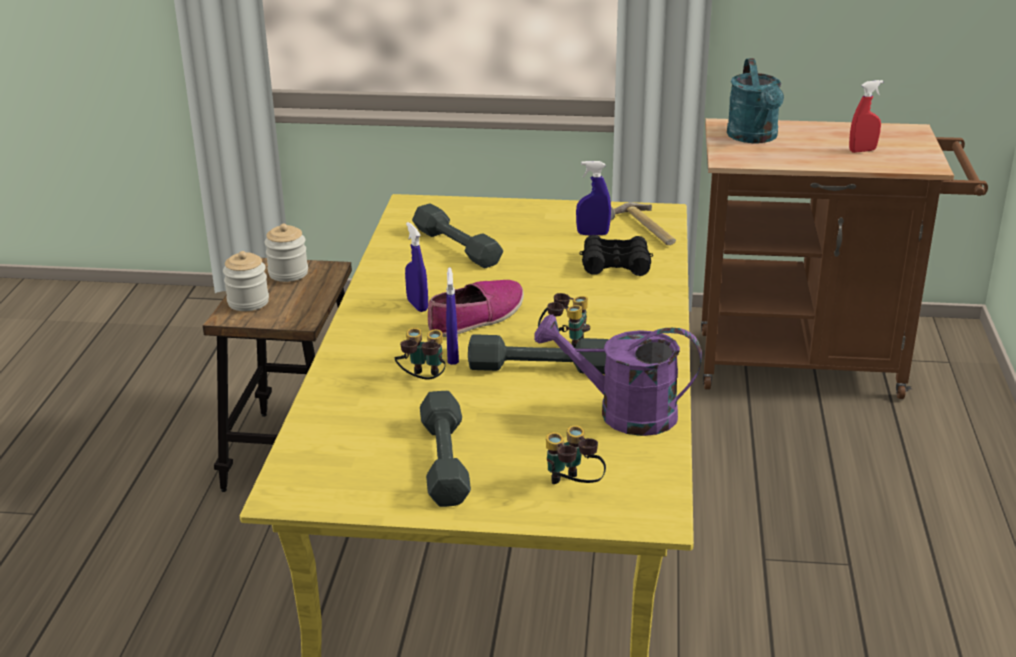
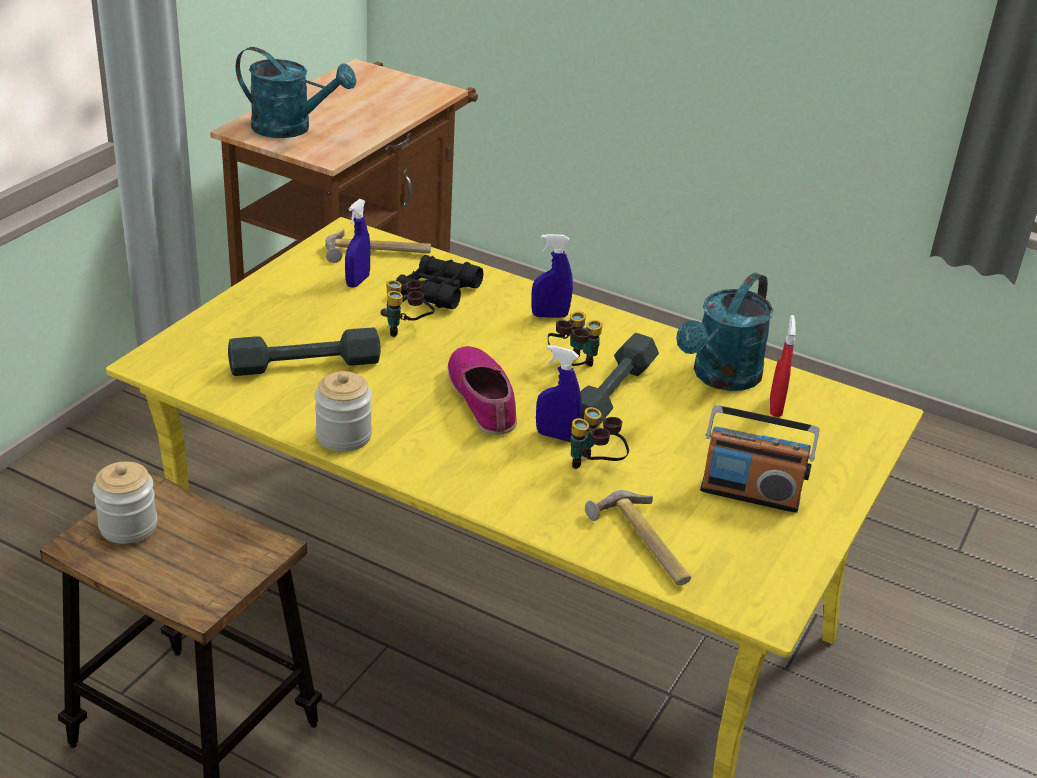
camera: 70 degrees left, 5 degrees up
jar [223,251,269,311] -> jar moved to [315,371,372,452]
blue spray bottle [405,222,428,312] -> blue spray bottle moved to [531,234,573,318]
grey dumbbell [420,391,471,507] -> radio [700,405,819,513]
purple watering can [534,314,702,436] -> turquoise watering can [676,273,773,391]
binoculars [546,425,606,484] -> binoculars moved to [381,280,435,337]
red spray bottle [849,80,883,153] -> red spray bottle moved to [770,315,796,417]
none -> hammer [585,490,691,585]

